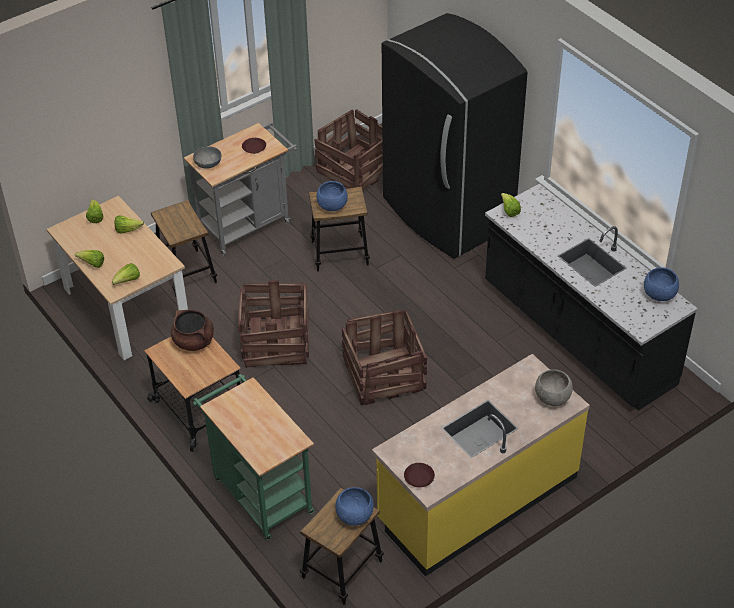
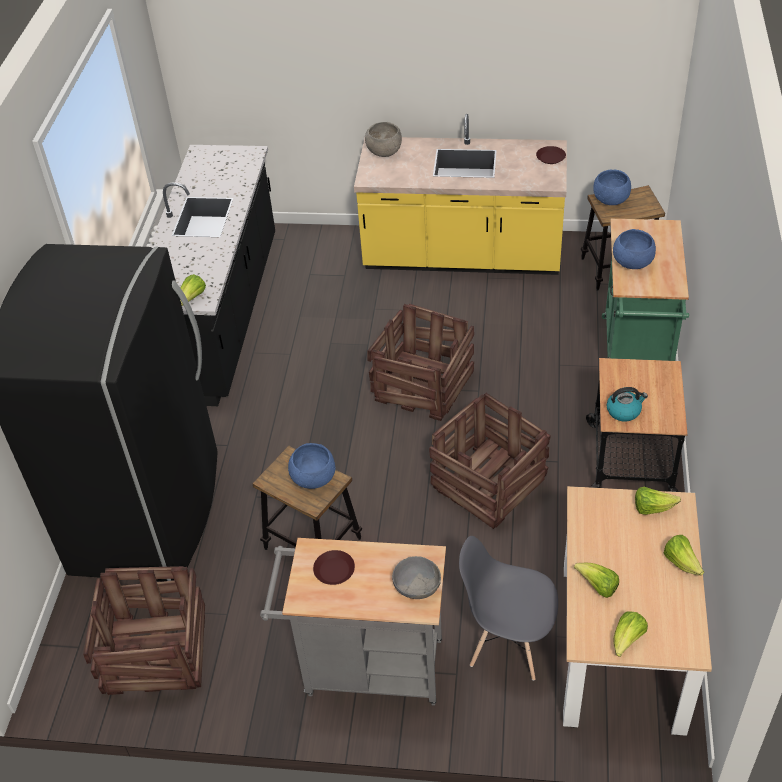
camera: 135 degrees left, 0 degrees up
stool [151,200,217,297] -> grey chair [459,536,558,681]
brown cooking pot [171,310,214,351] -> kettle [607,387,648,422]
blue bowl [644,267,679,301] -> blue bowl moved to [613,229,656,269]

